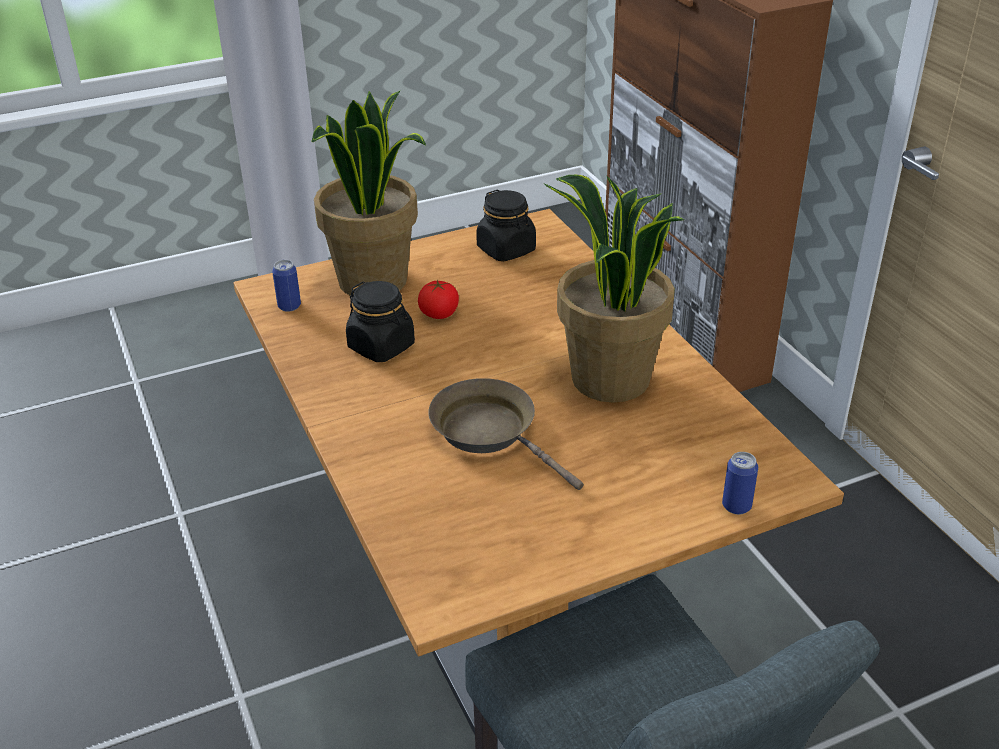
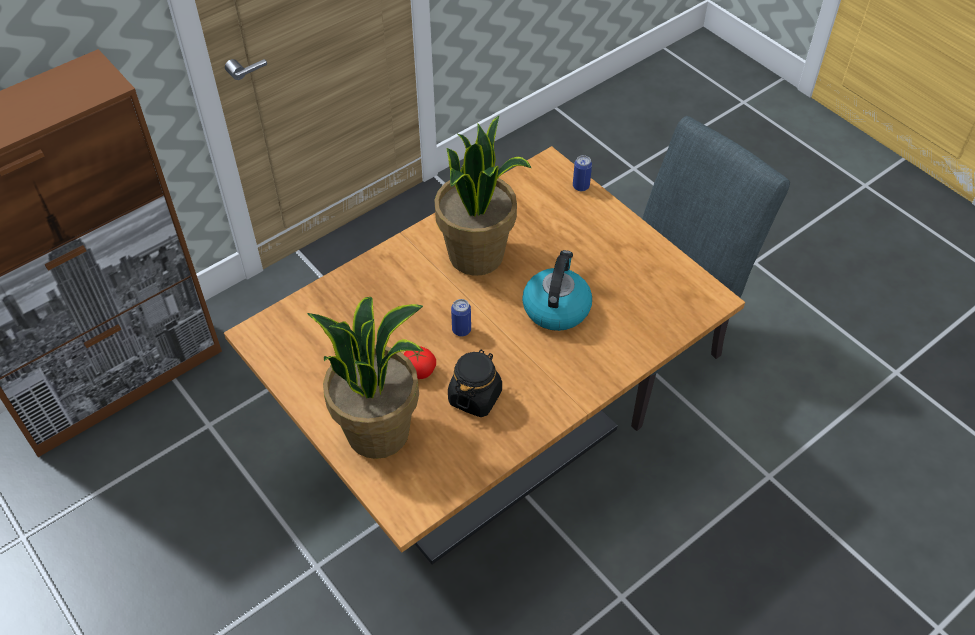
camera: 105 degrees left, 15 degrees up
can [272,260,301,312] -> can moved to [451,299,471,336]
brown frying pan [428,378,584,490] -> kettle [522,250,592,331]
black jar [476,190,536,261] -> none

